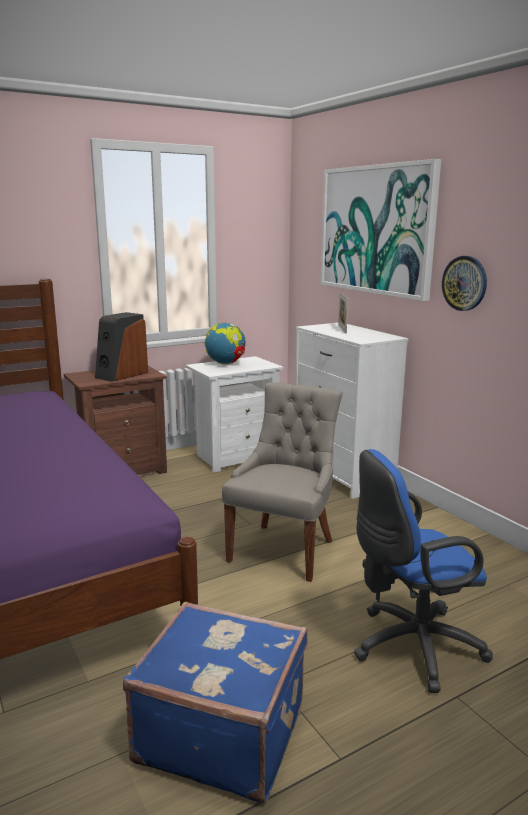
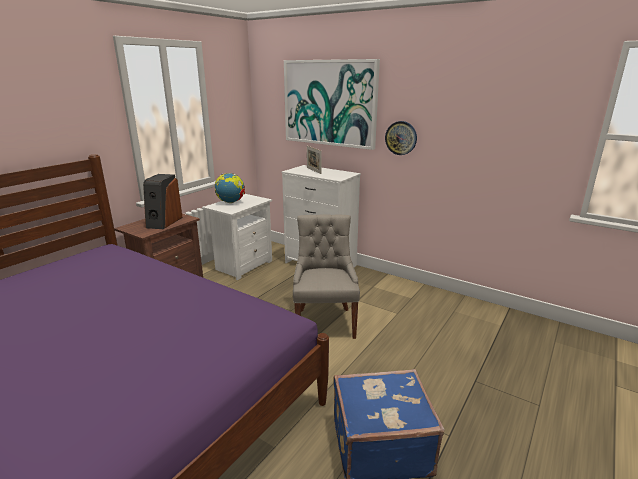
camera: 25 degrees left, 5 degrees up
blue office chair [354,449,493,693] -> none

